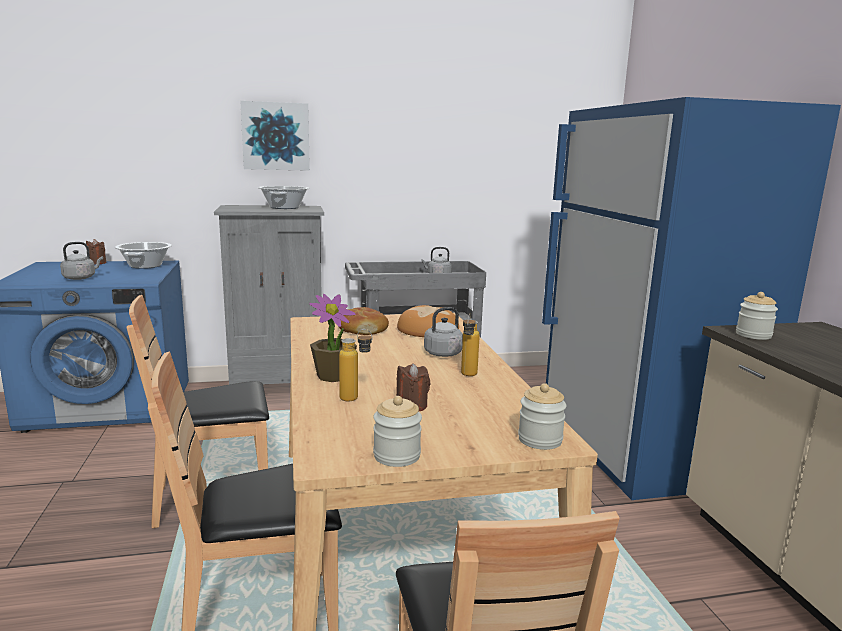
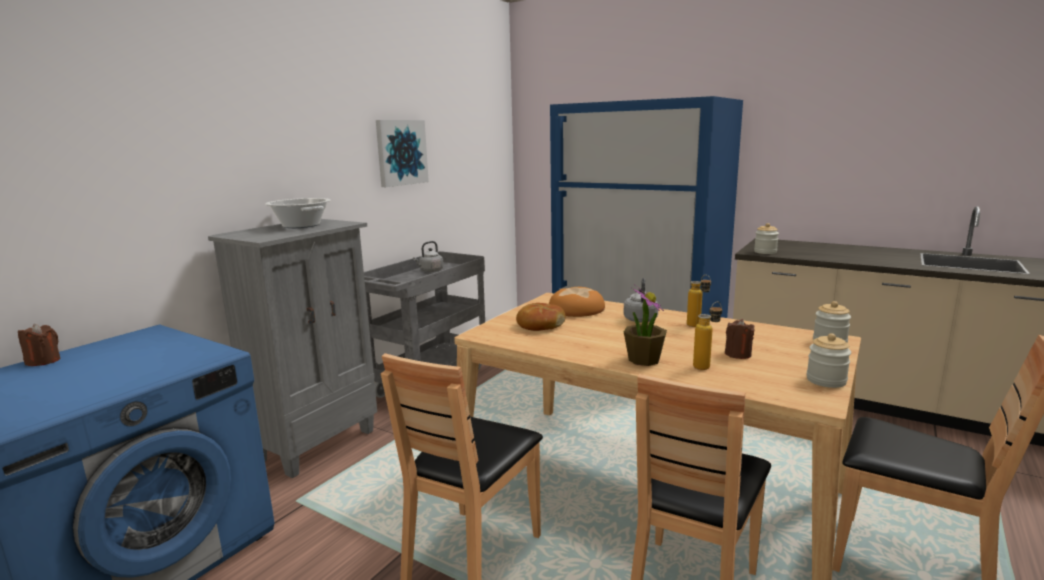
camera: 45 degrees left, 0 degrees up
grey kettle [60,242,103,280] -> none
cooking pot [115,242,172,269] -> none
picture [240,101,310,171] -> picture moved to [376,120,429,187]

